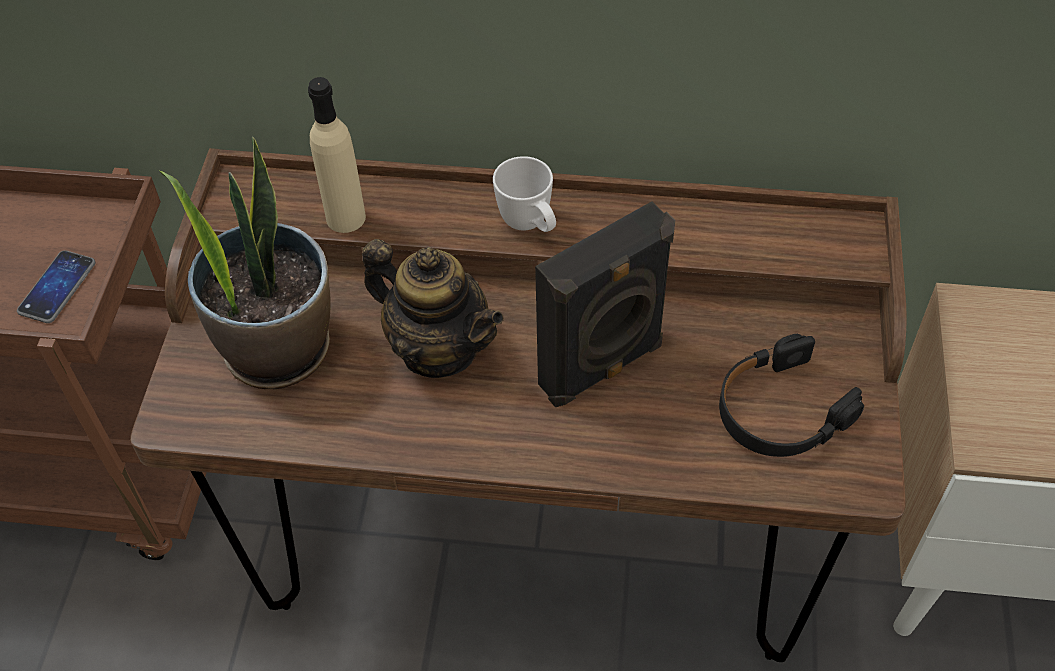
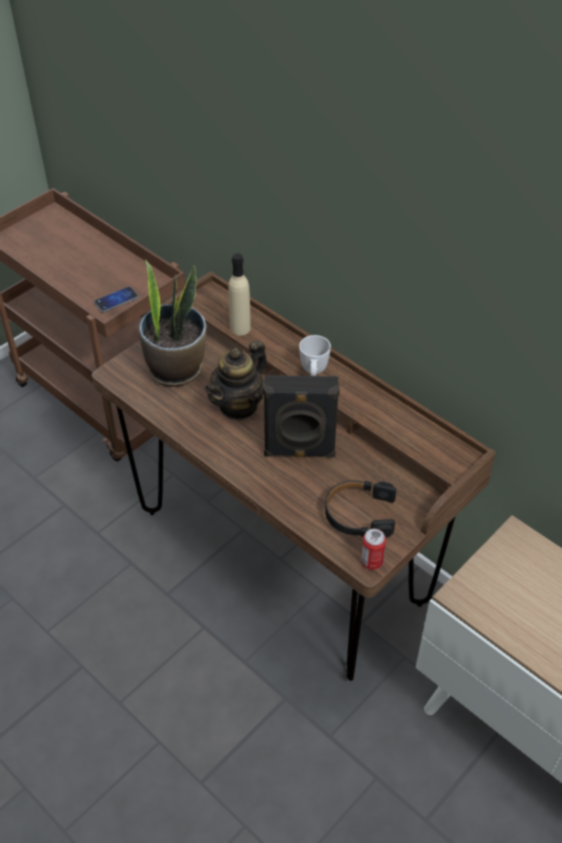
camera: 35 degrees right, 5 degrees down
teapot [362,239,504,378] -> teapot turned 60 degrees clockwise [205,340,267,420]
none -> can [361,529,386,570]

